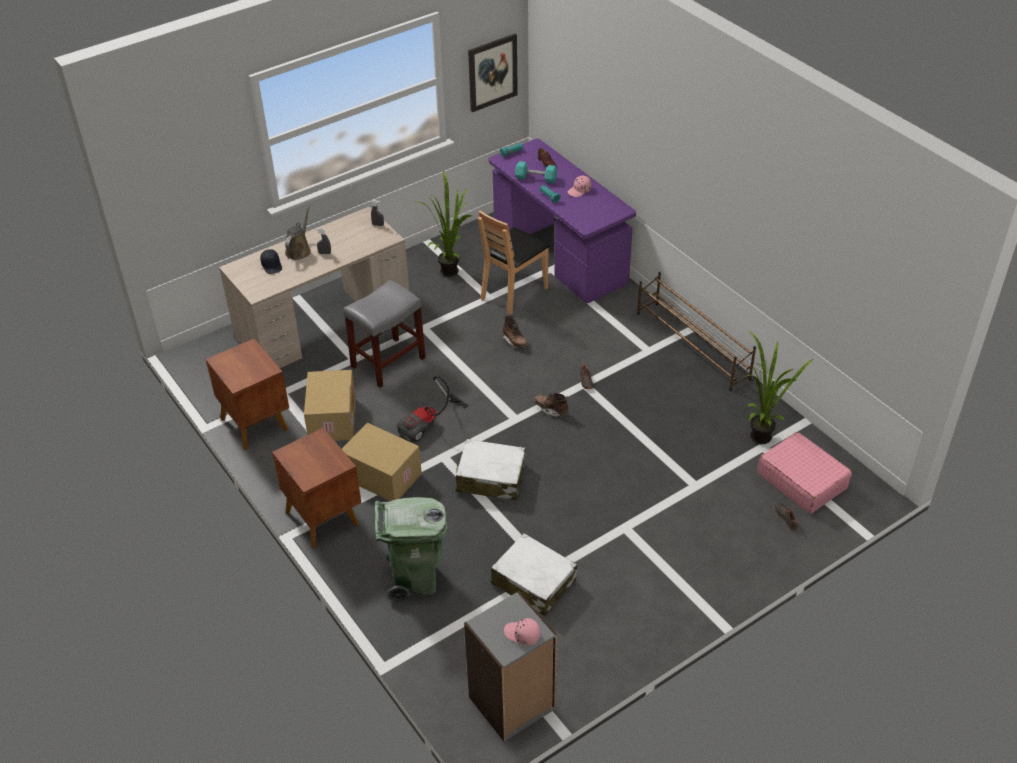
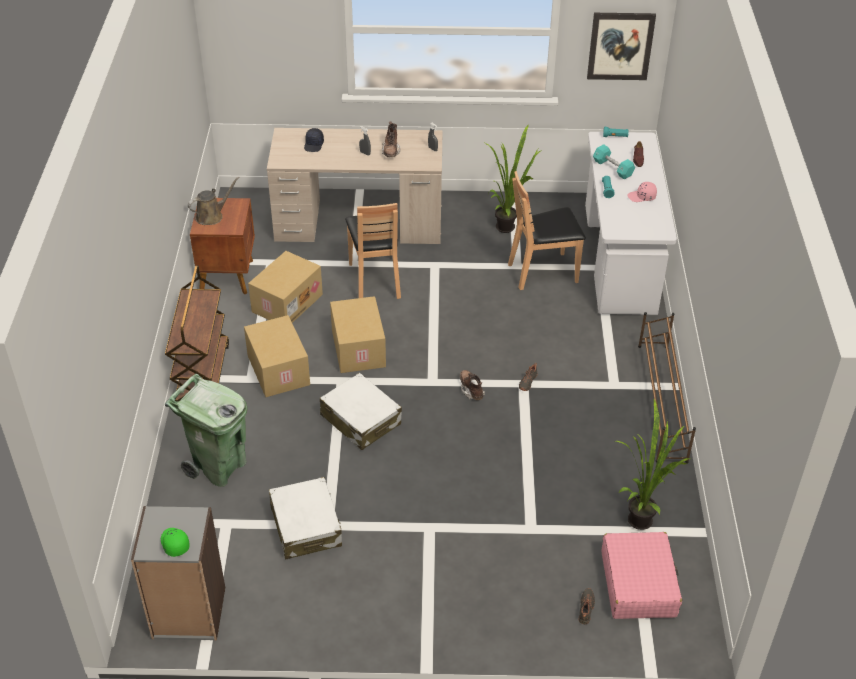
camera: 35 degrees right, 0 degrees up
brown nightstand [272,428,361,548] -> brown cart [165,265,229,402]
brown watering can [285,205,311,260] -> brown watering can moved to [188,176,240,225]
grey stool [343,280,426,388] -> brown chair [345,203,401,299]
vacuum cleaner [397,376,469,443] -> cardboard box [330,296,386,373]
purple desk [489,138,636,303] -> white desk [585,132,677,315]
brown boot [503,315,528,348] -> brown boot moved to [382,121,401,157]
pink cap [504,618,540,646] -> green cap [161,528,190,557]

